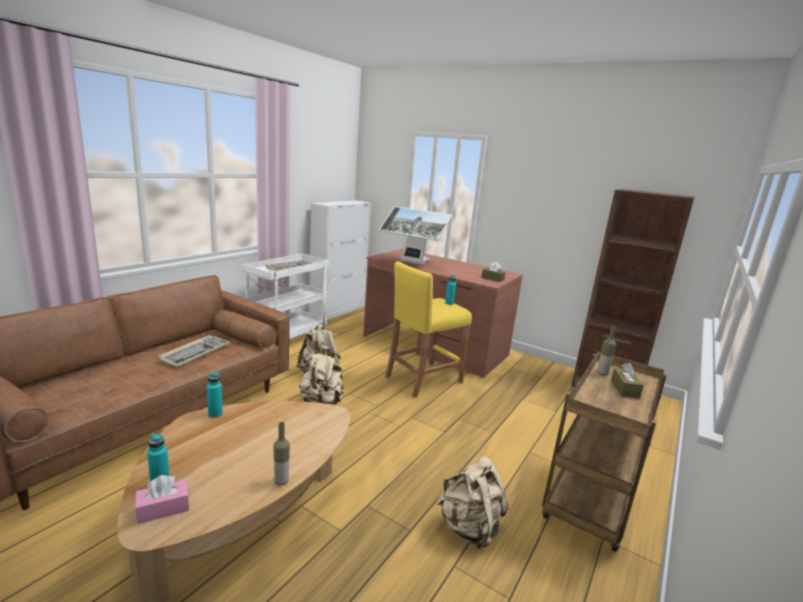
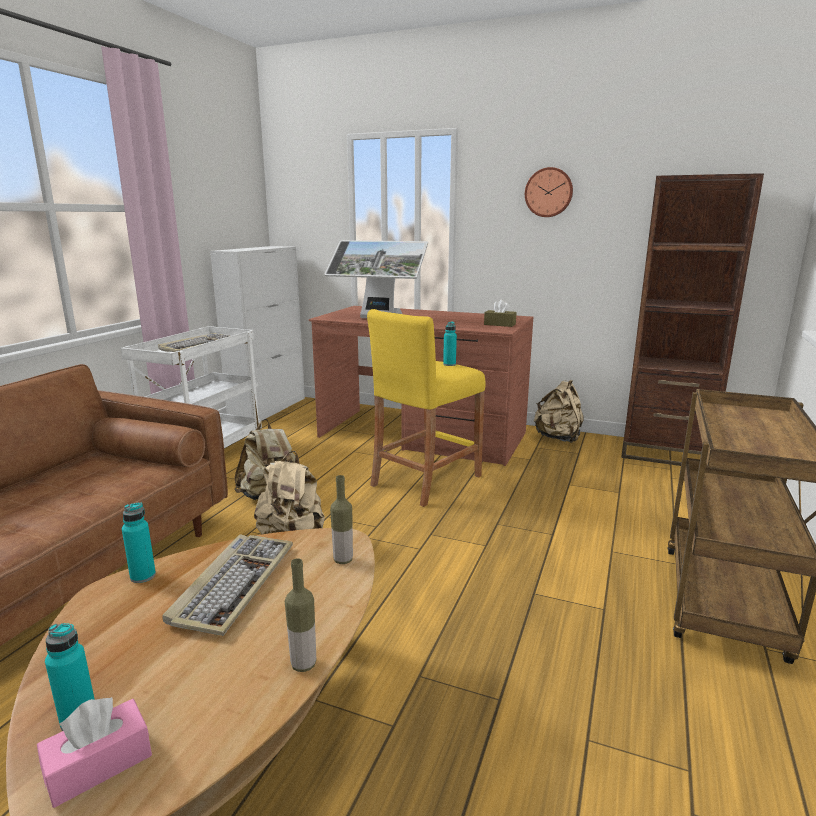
camera: 10 degrees left, 0 degrees up
keyboard [158,335,230,367] -> keyboard moved to [162,534,293,636]
beige backpack [436,457,508,549] -> beige backpack moved to [534,380,584,443]
bottle [597,325,617,375] -> bottle moved to [330,475,353,564]
brown tissue box [611,363,644,399] -> none
none -> wall clock [525,167,573,217]

